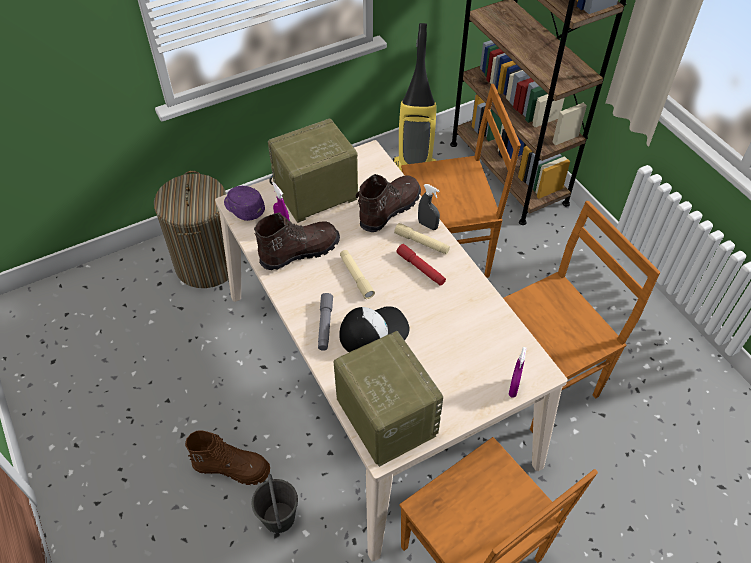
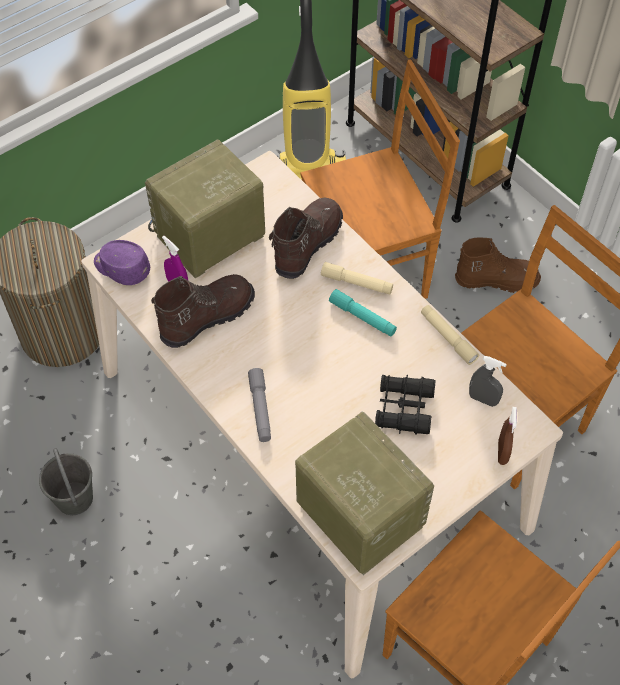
camera: 10 degrees left, 5 degrees up
brown boot [185,431,270,485] -> brown boot moved to [455,238,541,293]
grey bucket [251,474,298,533] -> grey bucket moved to [39,448,93,515]
beige flashlight [340,250,375,299] -> beige flashlight moved to [421,305,480,365]
cap [340,306,410,352] -> none
red flashlight [396,244,446,286] -> turquoise flashlight [329,289,397,337]
grey spray bottle [418,184,440,230] -> grey spray bottle moved to [469,356,507,407]
purple spray bottle [508,347,526,398] -> brown spray bottle [498,407,517,465]
none -> black binoculars [375,375,436,435]

